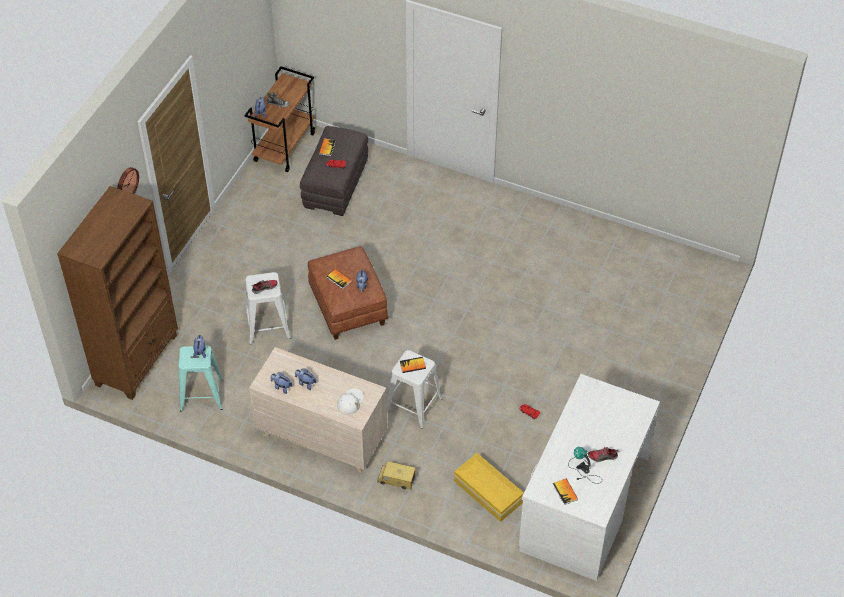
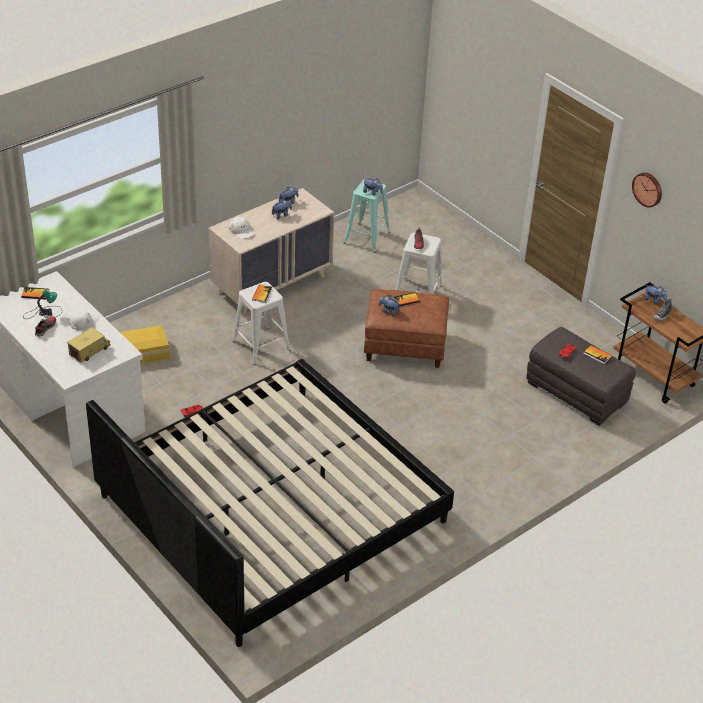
camera: 115 degrees right, 10 degrees down
brown bookcase [57,186,178,400] -> none
wall clock [117,167,139,194] -> wall clock moved to [632,173,662,208]
toy truck [377,461,416,489] -> toy truck moved to [67,328,111,363]
none -> white cap [69,310,100,330]
none -> bed [86,359,454,647]

